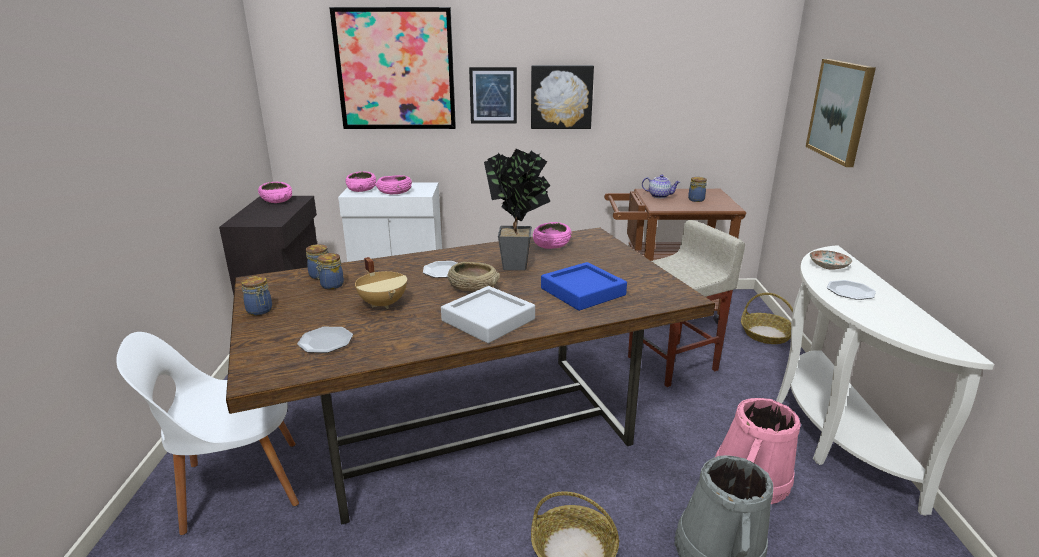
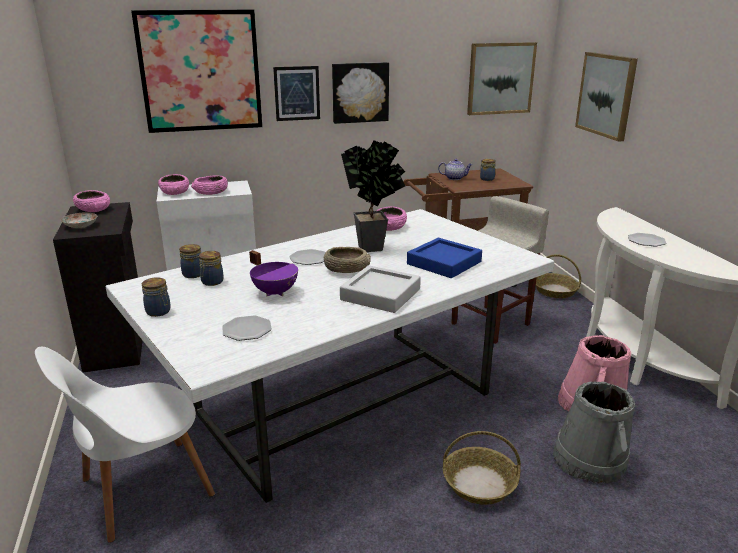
camera: 15 degrees left, 0 degrees up
brown dining table [226,228,715,524] -> white dining table [106,209,554,503]
beige cooking pot [355,257,407,309] -> purple cooking pot [249,250,298,297]
plate [809,250,852,270] -> plate moved to [61,212,97,228]
none -> picture [467,42,537,115]

